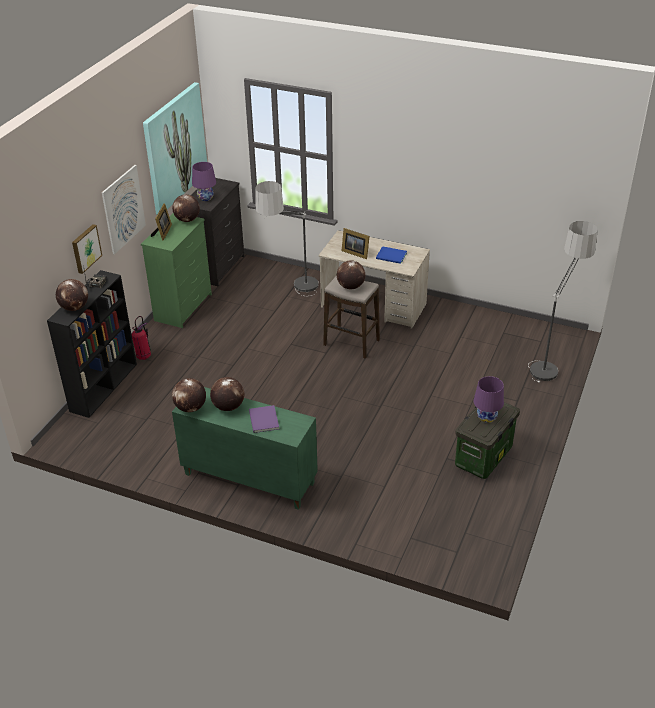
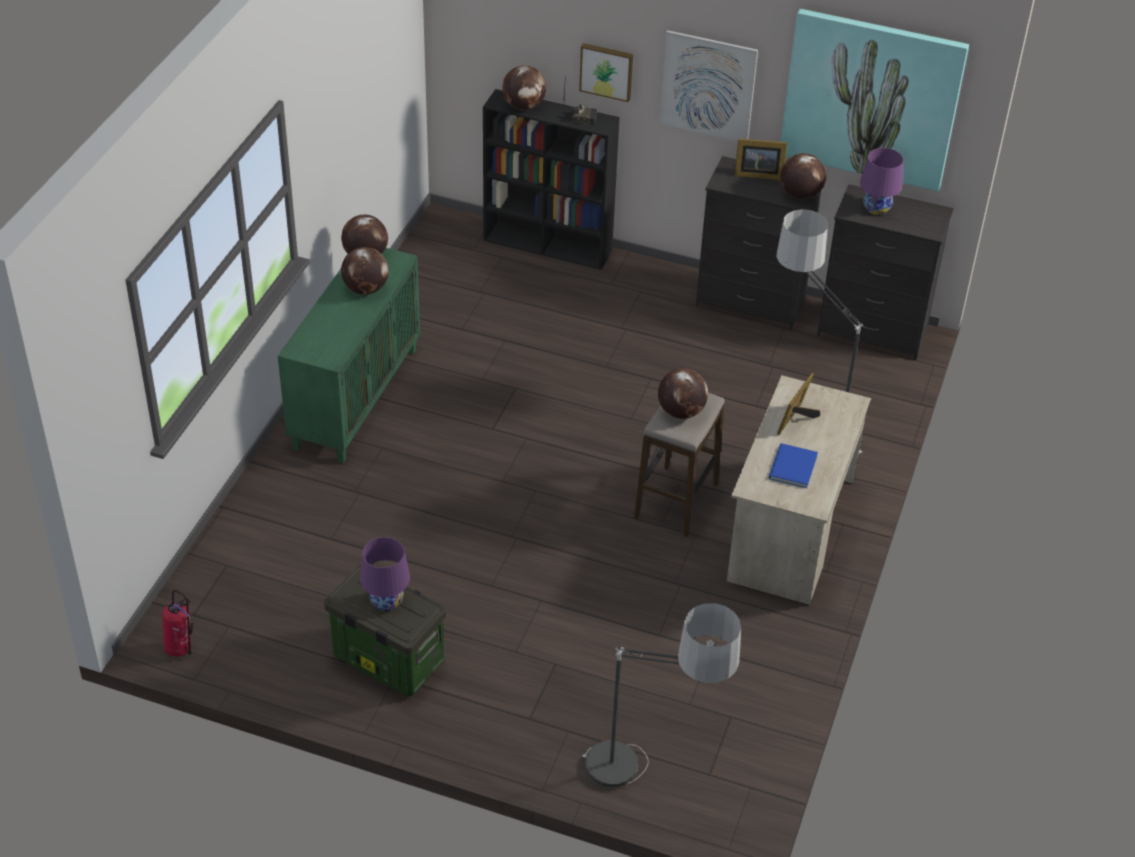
camera: 85 degrees right, 5 degrees up
fire extinguisher [132,316,151,360] -> fire extinguisher moved to [162,590,193,657]
green dresser [141,213,212,328] -> black dresser [696,156,821,330]
purple book [249,405,279,433] -> none

